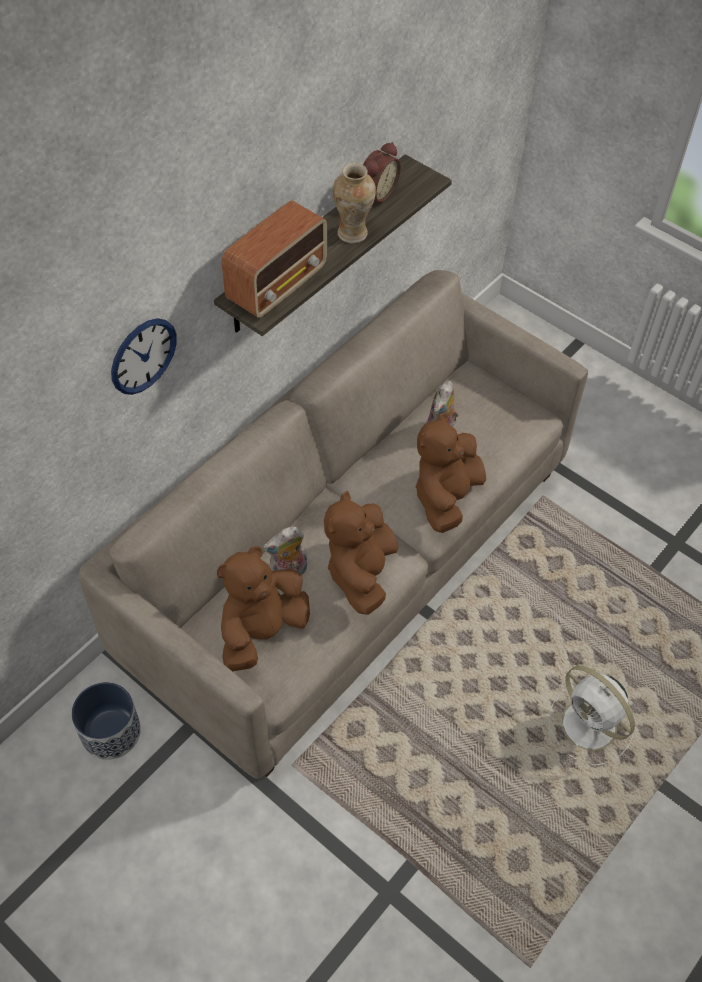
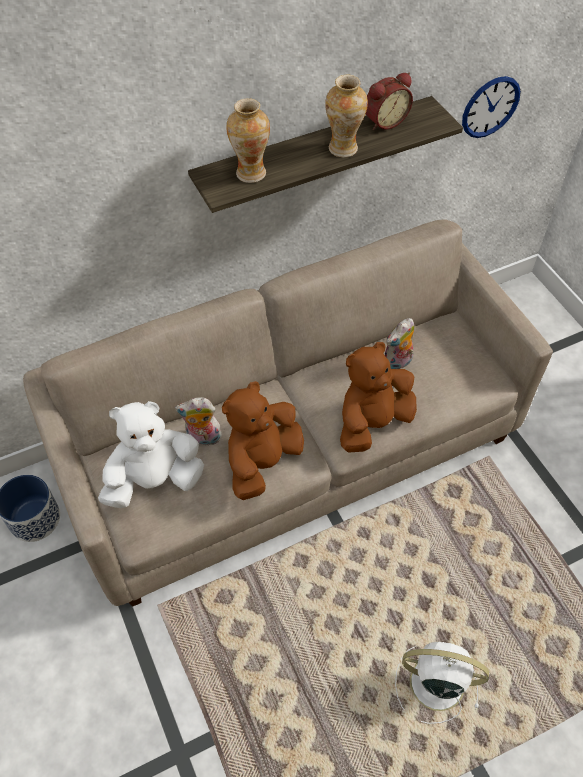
camera: 25 degrees right, 0 degrees up
wall clock [111,318,177,395] -> wall clock moved to [462,76,521,138]
brown plush toy [217,546,310,672] -> white plush toy [98,401,204,508]
radio [222,201,327,318] -> vase [226,98,270,183]
white fan [548,666,635,765] -> white fan turned 120 degrees clockwise [395,642,489,724]

